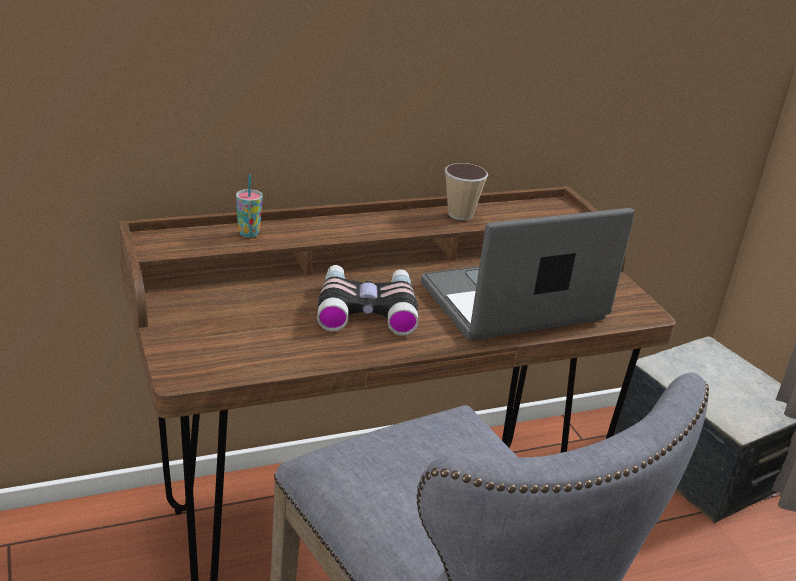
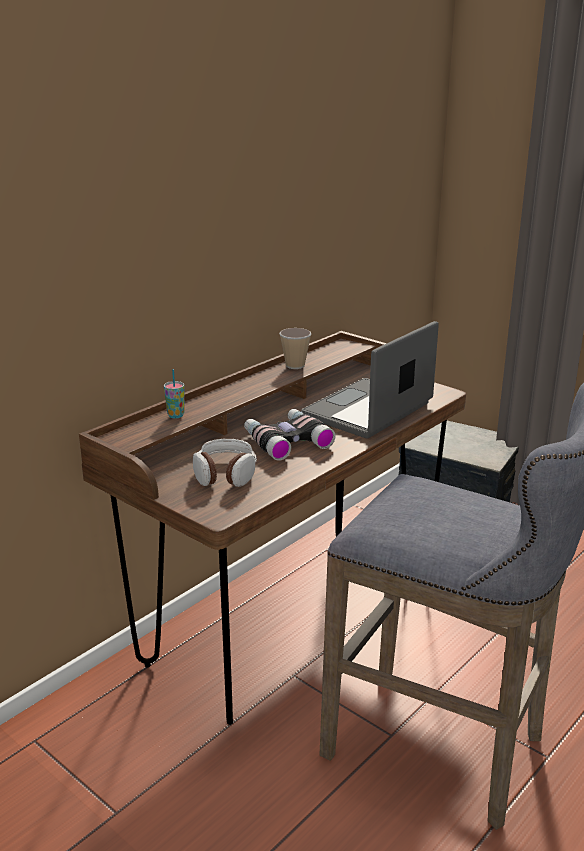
camera: 25 degrees left, 5 degrees down
none -> headphones [193,439,257,487]

